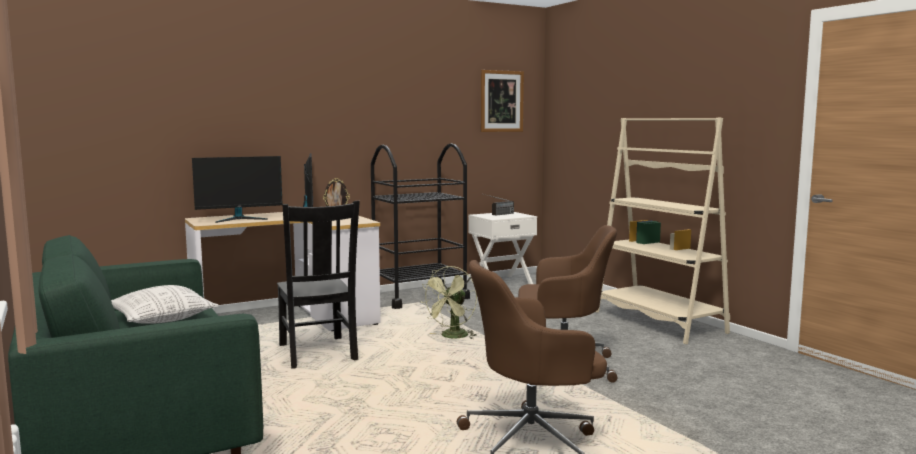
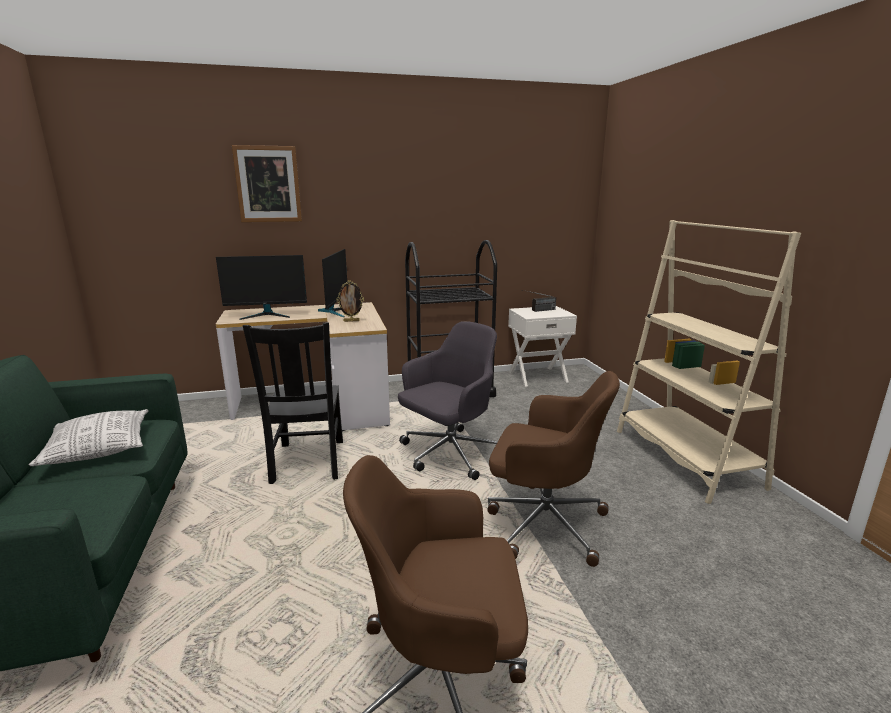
camera: 15 degrees right, 10 degrees up
green fan [420,266,477,339] -> grey office chair [398,321,498,480]
picture [481,70,524,132] -> picture moved to [232,145,302,222]

